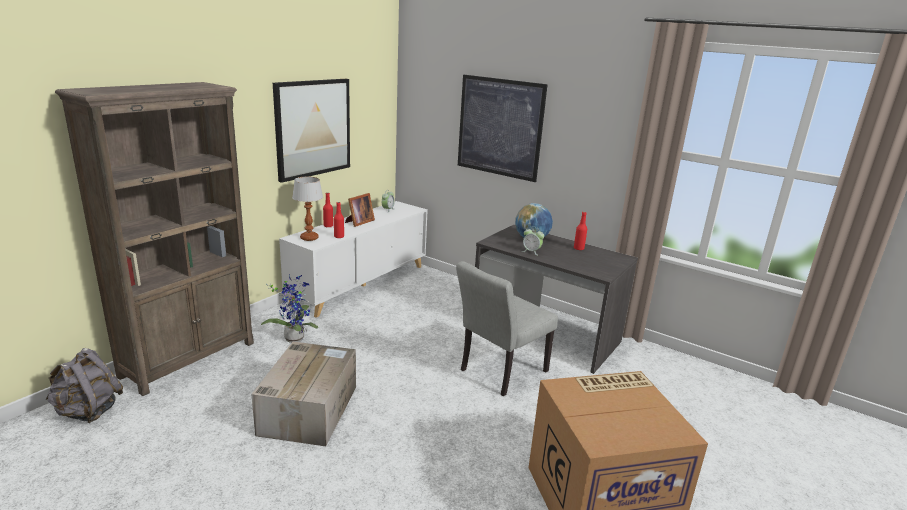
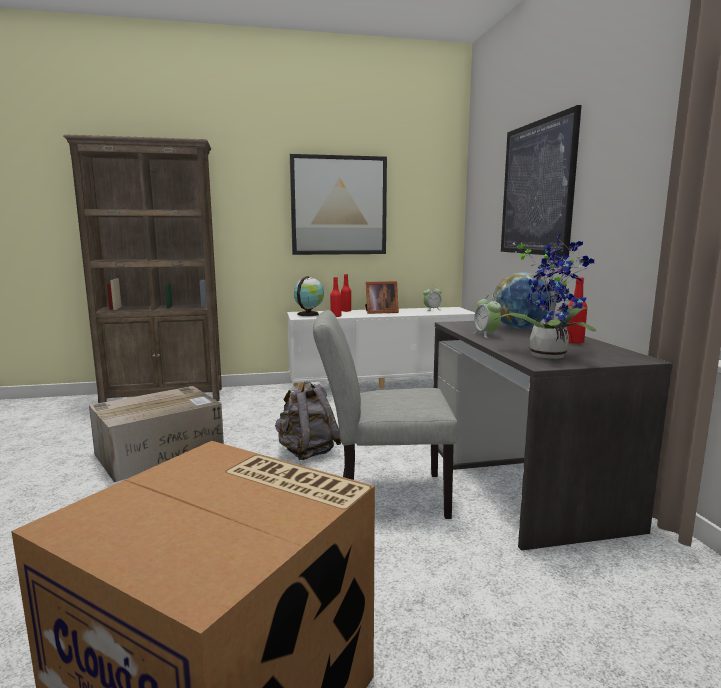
camera: 45 degrees right, 10 degrees down
grey backpack [46,348,123,423] -> grey backpack moved to [275,381,341,460]
potted plant [261,274,318,343] -> potted plant moved to [495,234,596,359]
table lamp [292,176,323,241] -> globe [294,276,324,316]

